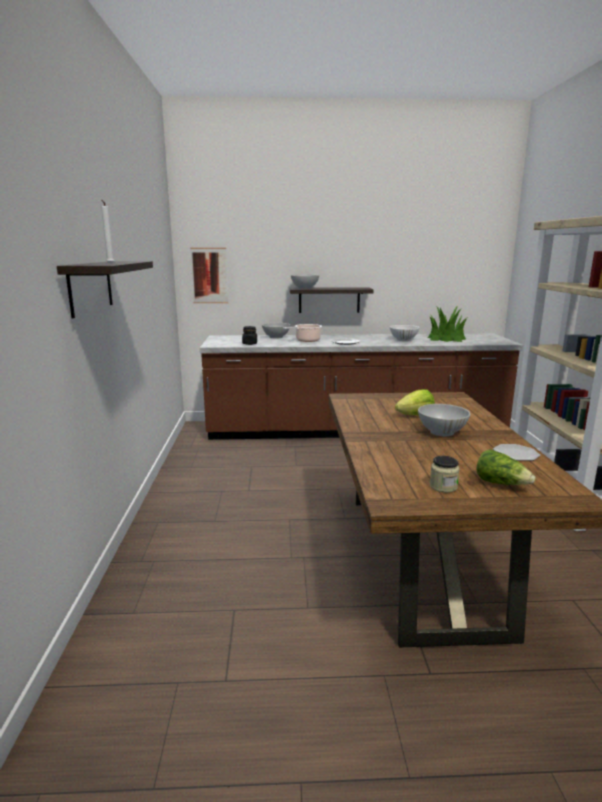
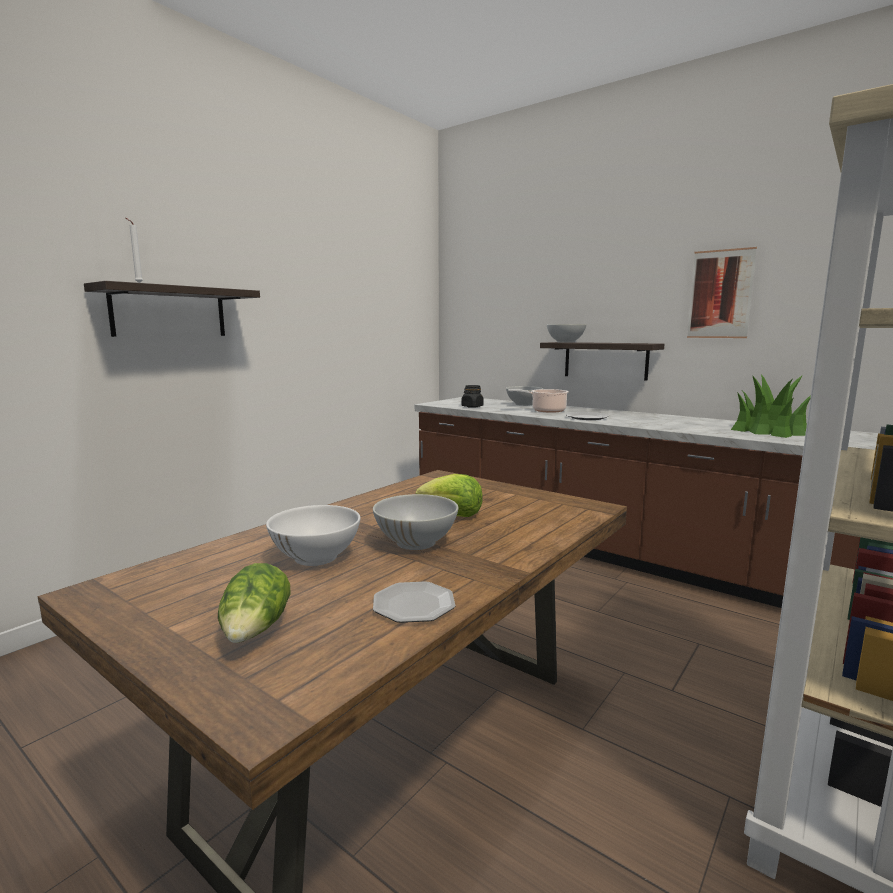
camera: 40 degrees right, 5 degrees down
picture [190,248,229,303] -> picture moved to [687,247,757,338]
white bowl [390,325,419,341] -> white bowl moved to [266,505,360,566]
jar [430,456,459,493] -> none

